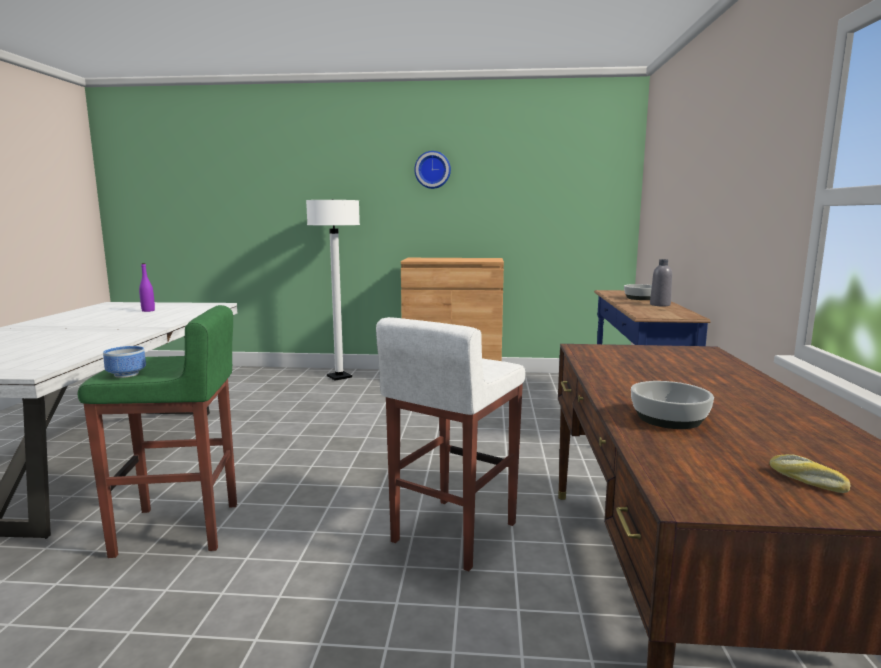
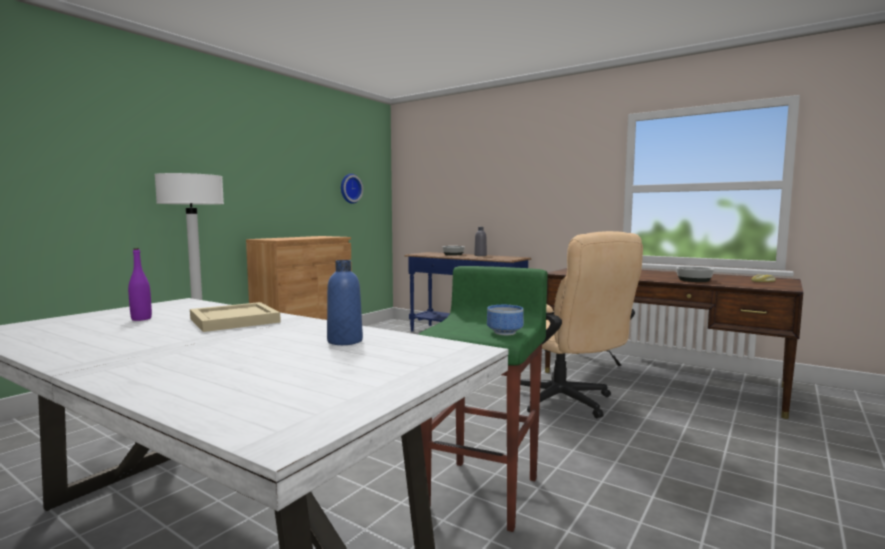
camera: 60 degrees left, 5 degrees down
white stool [376,317,526,572] -> beige office chair [520,231,643,418]
wall clock [414,151,451,189] -> wall clock moved to [341,174,363,204]
none -> beige tray [190,302,281,332]
none -> blue bottle [327,260,363,345]

